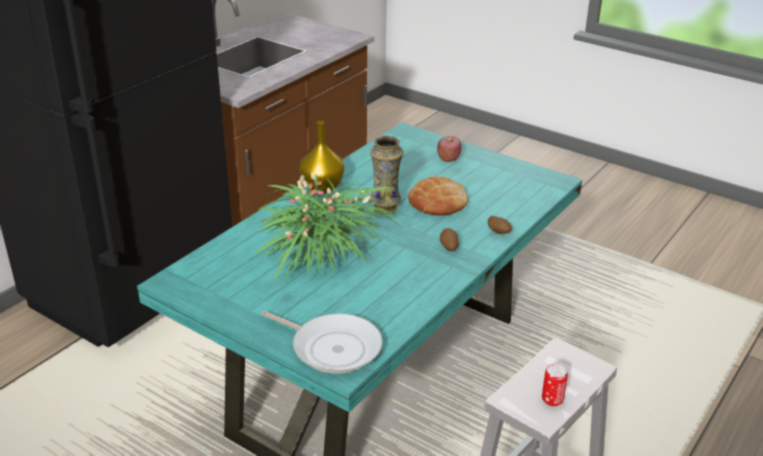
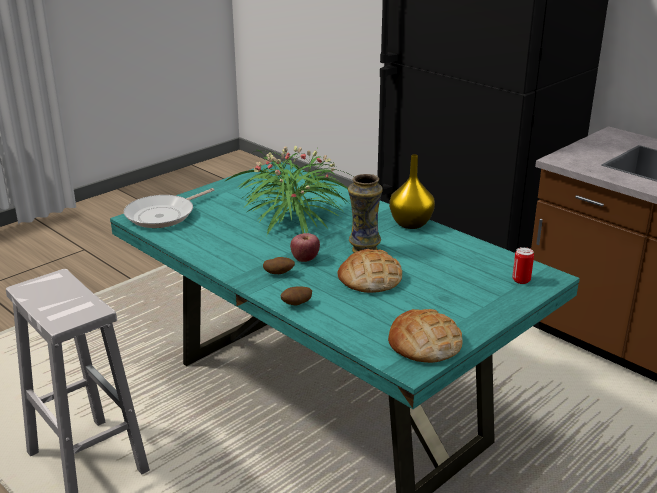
camera: 100 degrees right, 5 degrees down
apple [437,136,462,162] -> apple moved to [290,233,320,262]
can [542,363,568,406] -> can moved to [512,247,534,284]
none -> bread [388,309,463,363]

